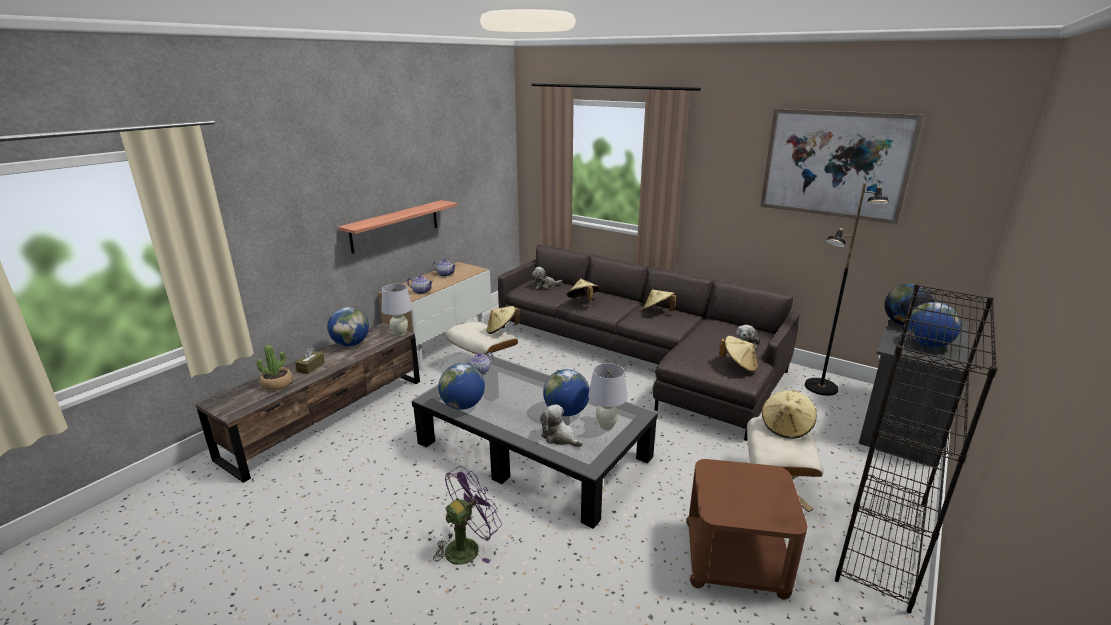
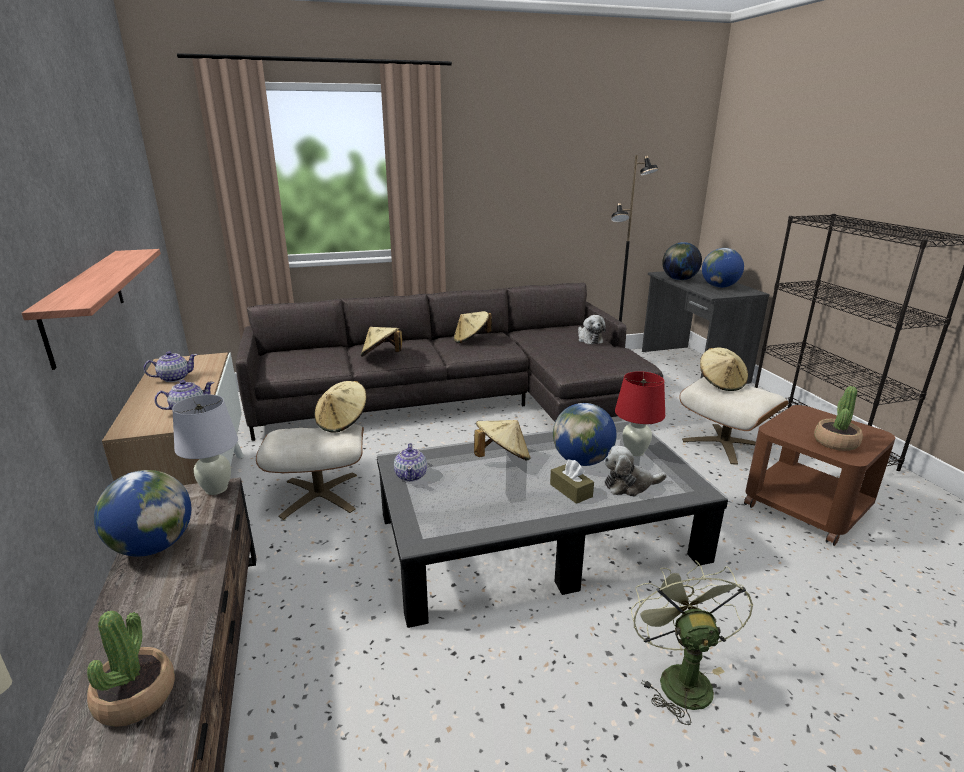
camera: 50 degrees left, 0 degrees up
brown tissue box [295,347,325,374] -> brown tissue box moved to [550,459,594,504]
purple fan [433,466,502,565] -> green fan [631,560,753,725]
globe [438,363,485,410] -> none
plush toy [532,267,562,289] -> none
white table lamp [588,363,627,430] -> red table lamp [615,371,665,456]
beige hat [719,336,758,372] -> beige hat moved to [474,420,531,460]
picture [760,109,924,224] -> none
none -> potted plant [814,386,863,451]

